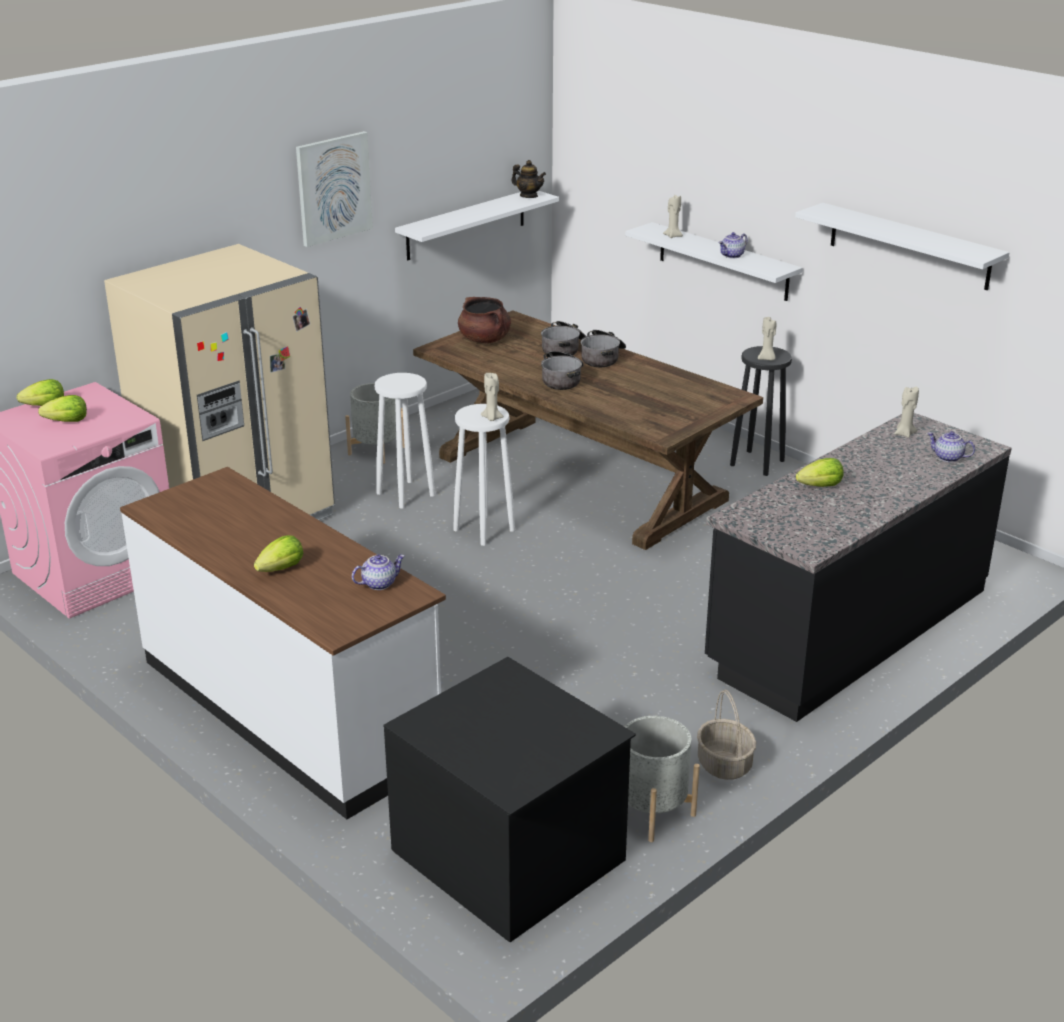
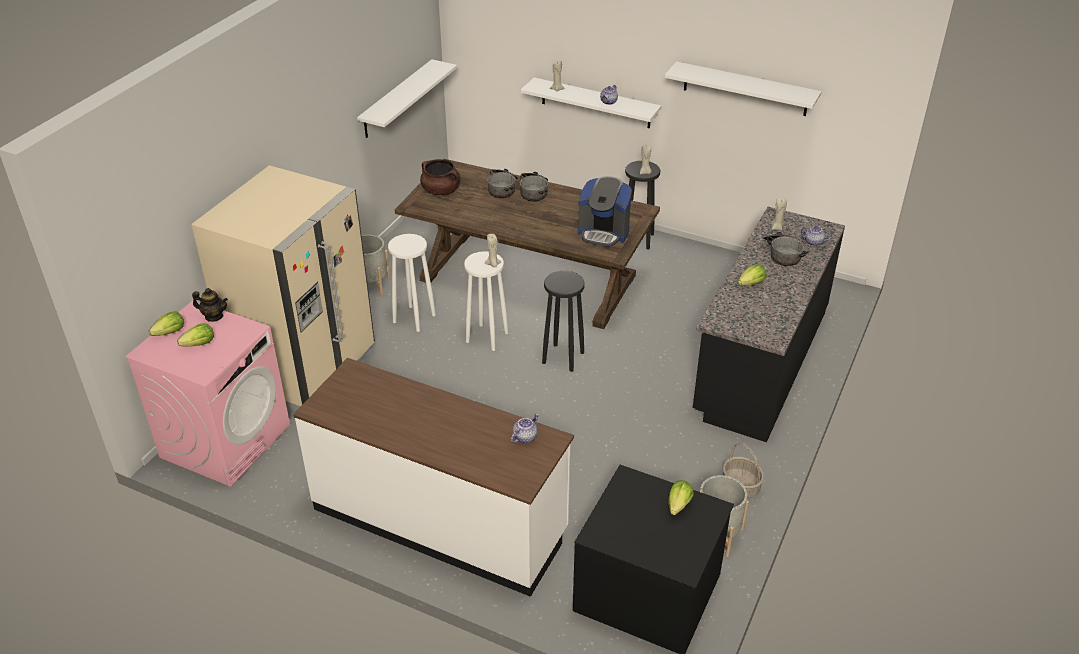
camera: 20 degrees left, 10 degrees up
lettuce [254,535,303,572] -> lettuce moved to [668,480,694,515]
picture [296,131,373,247] -> none
teapot [511,160,546,198] -> teapot moved to [192,288,228,322]
cooking pot [541,351,584,390] -> cooking pot moved to [763,232,809,266]
none -> black stool [542,271,585,372]
none -> coffee machine [578,176,632,247]

